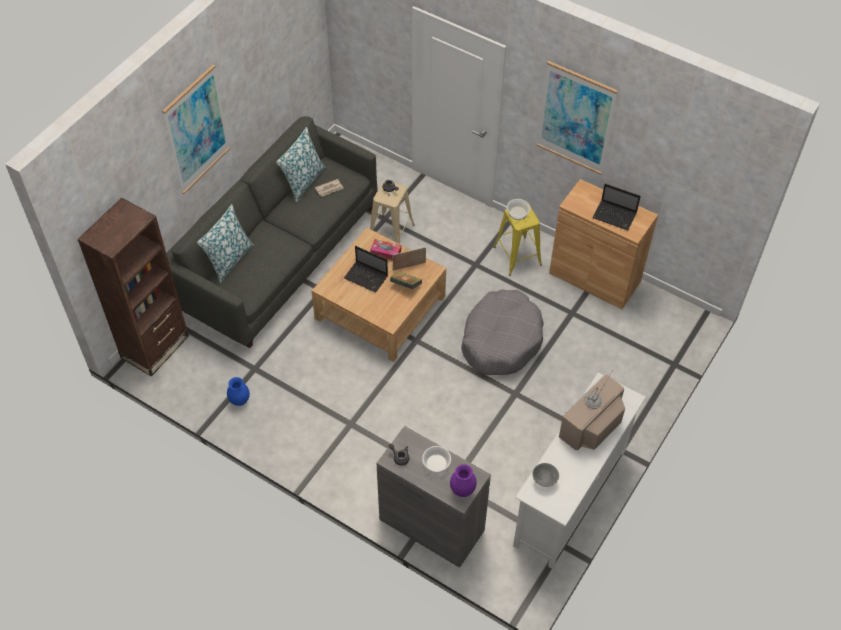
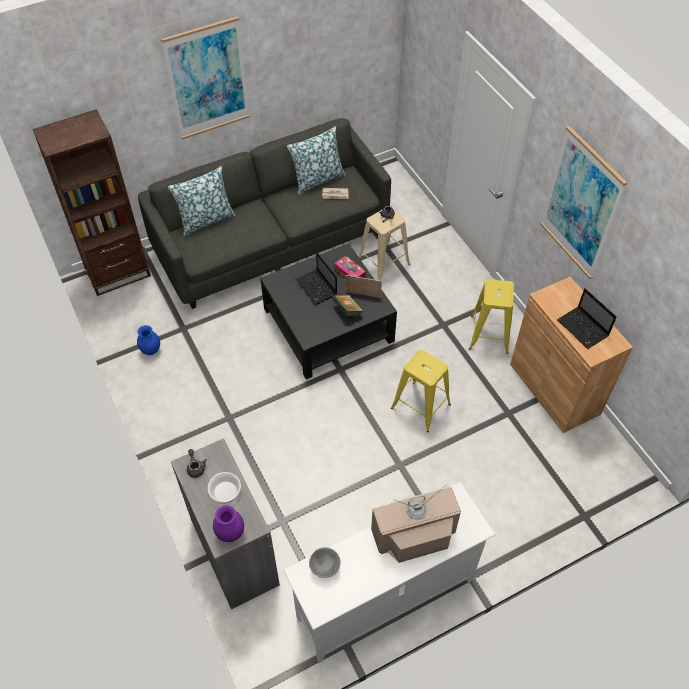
camera: 30 degrees right, 0 degrees up
beige coffee table [312,228,446,362] -> black coffee table [260,244,397,380]
grey dog bed [461,289,544,375] -> yellow stool [391,350,451,432]
bowl [507,199,530,220] -> none

